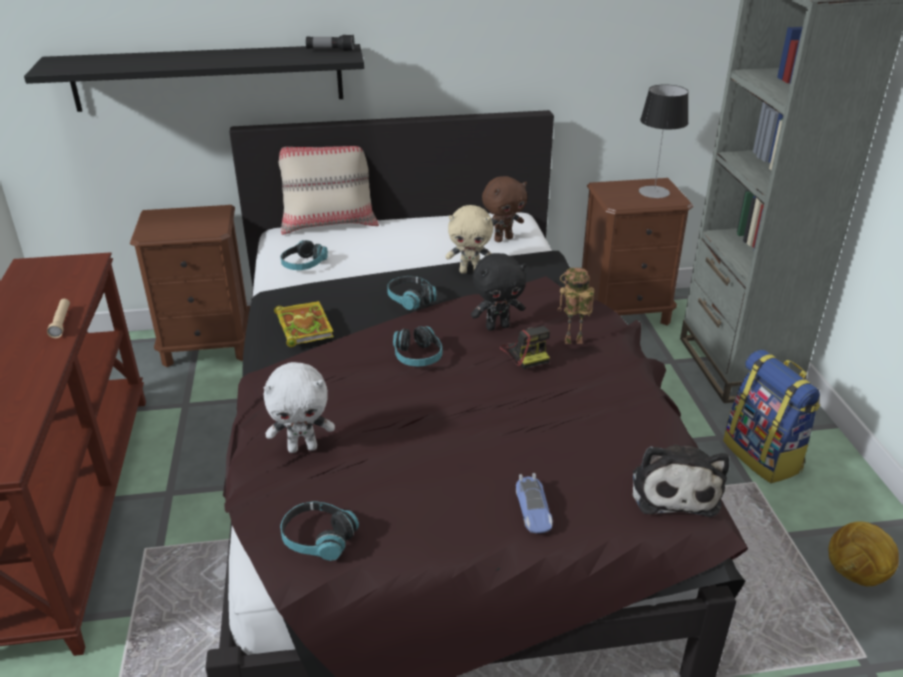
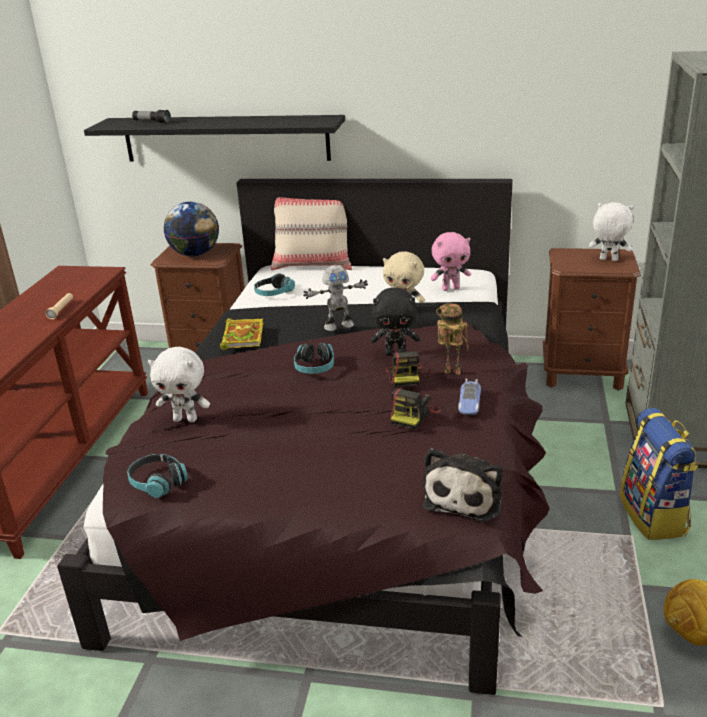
camera: 20 degrees right, 5 degrees down
flashlight [306,35,355,51] -> flashlight moved to [132,110,171,123]
headphones [387,276,437,310] -> toy robot [303,265,368,331]
brown plush toy [482,176,527,242] -> pink plush toy [431,232,471,291]
toy car [516,473,553,533] -> toy car moved to [458,379,481,415]
table lamp [639,84,688,198] -> white plush toy [589,202,634,261]
none -> globe [164,202,219,256]
none -> camera [390,388,441,430]

